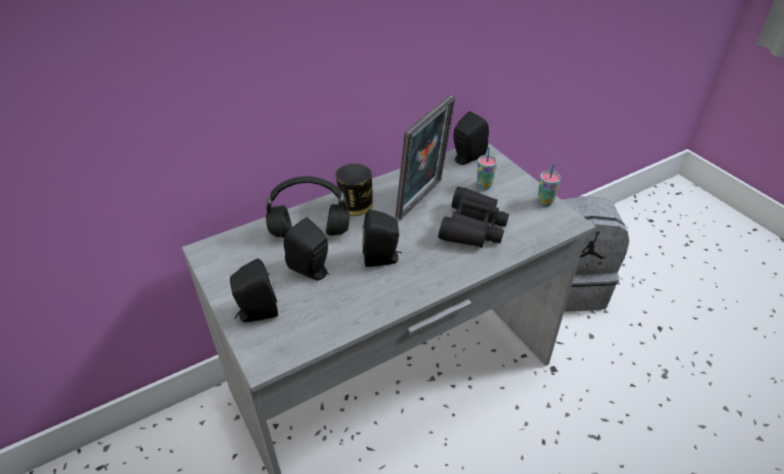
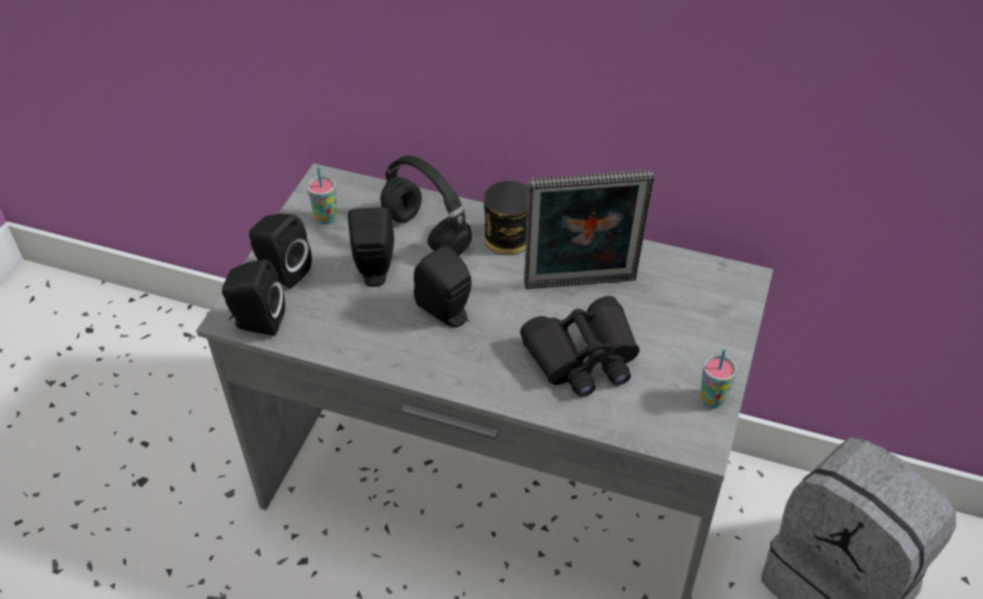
camera: 50 degrees right, 5 degrees up
black speaker [454,111,489,165] -> black speaker moved to [222,259,285,336]
cup [477,147,497,190] -> cup moved to [307,167,337,224]

